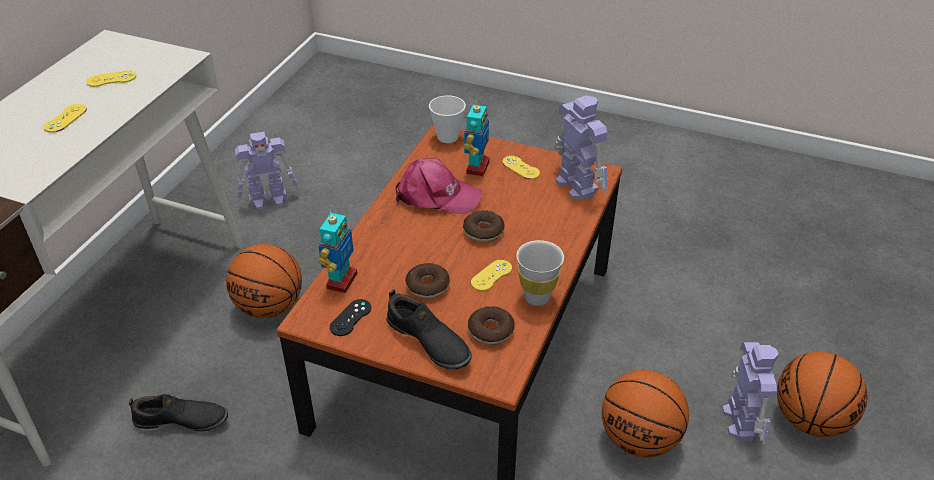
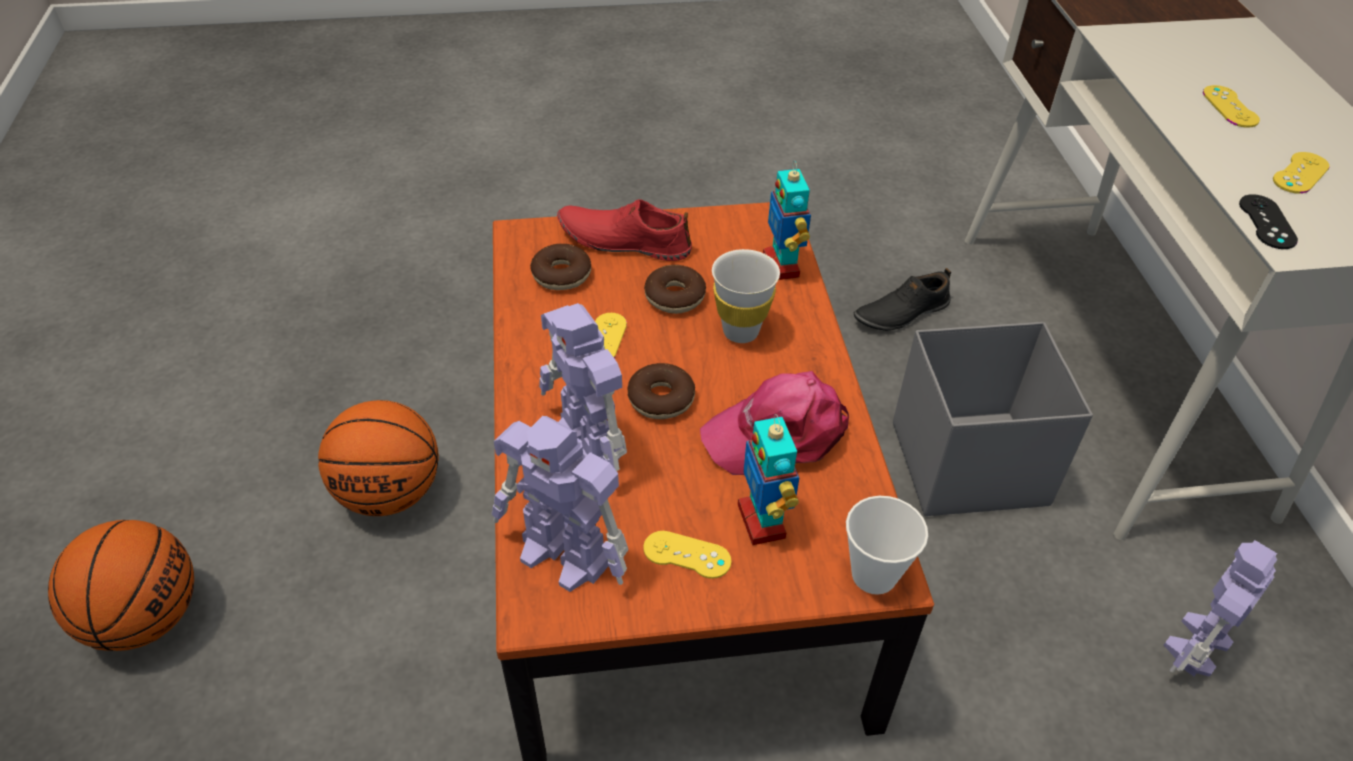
camera: 150 degrees right, 5 degrees up
basketball [226,244,302,318] -> grey storage box [893,322,1093,516]
black game controller [329,299,371,336] -> black game controller moved to [1239,194,1298,249]
black shoe [387,289,472,369] -> red shoe [557,199,692,261]
white cup [516,240,564,306] -> white cup moved to [712,249,780,343]
toy robot [722,342,779,444] -> toy robot moved to [539,303,627,471]

